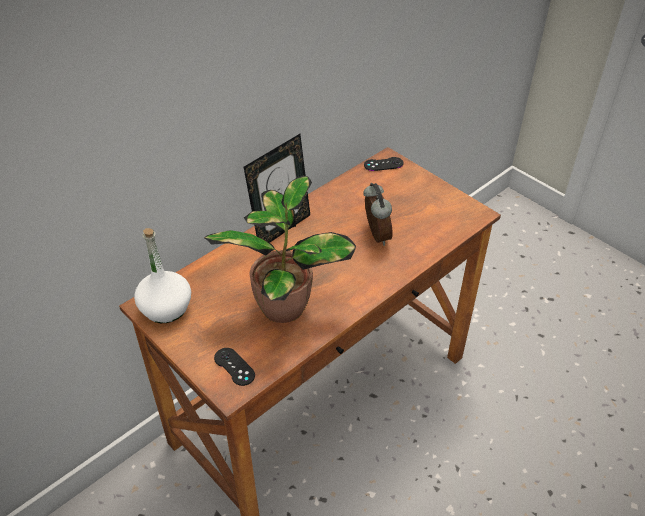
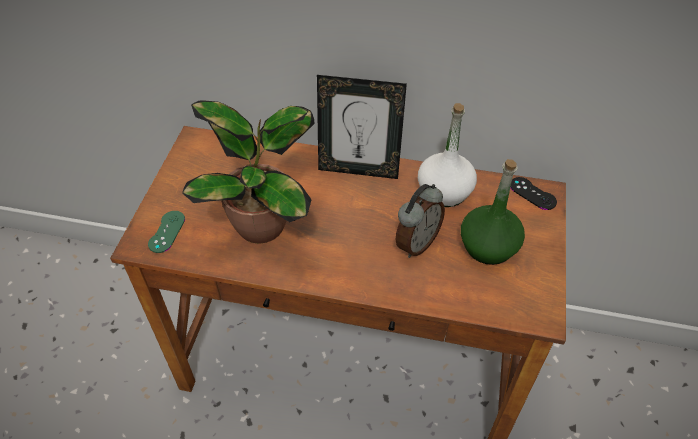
camera: 55 degrees right, 5 degrees up
white bottle [134,228,191,323] -> white bottle moved to [418,103,477,207]
black game controller [214,348,255,386] -> green game controller [148,211,185,253]
none -> green bottle [461,159,525,265]

